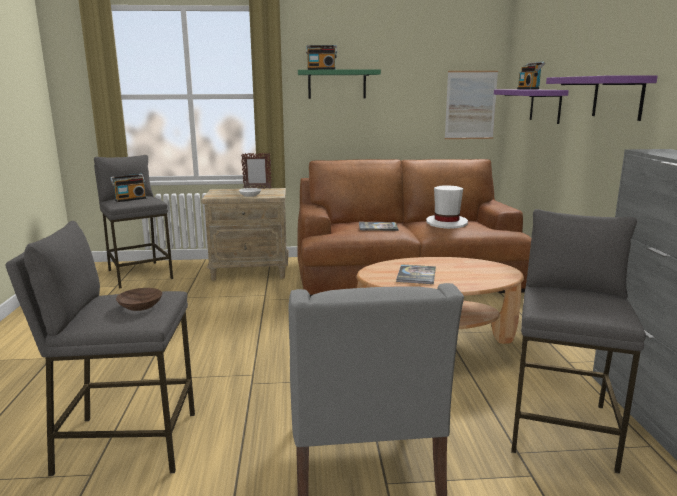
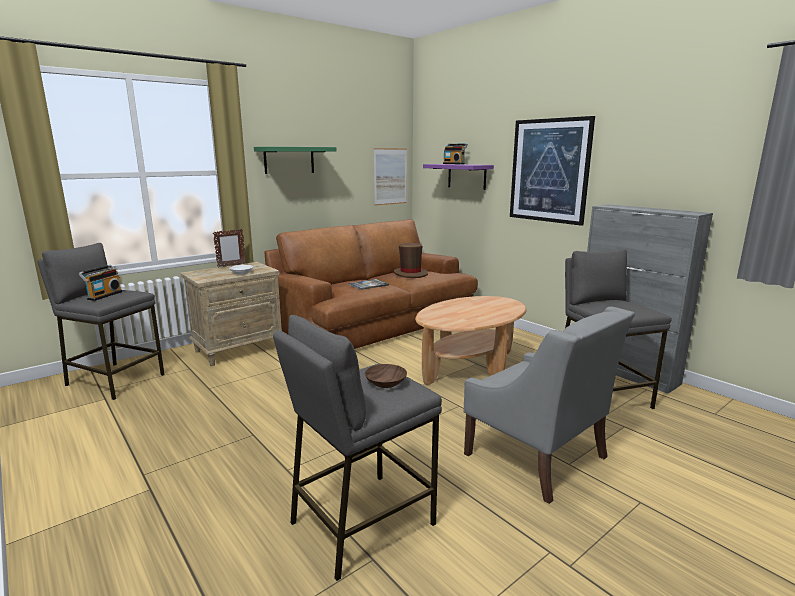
camera: 35 degrees left, 0 degrees up
radio [306,45,337,70] -> none
book [396,264,436,284] -> none
white hat [426,185,468,229] -> brown hat [394,243,428,278]
purple shelf [546,75,658,121] -> picture [510,116,595,226]

